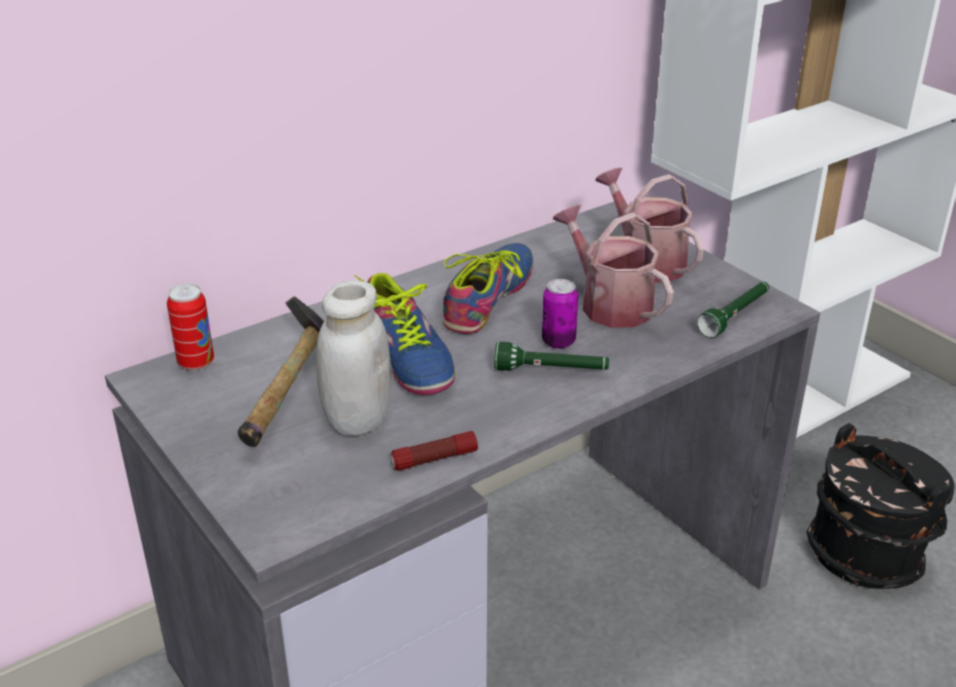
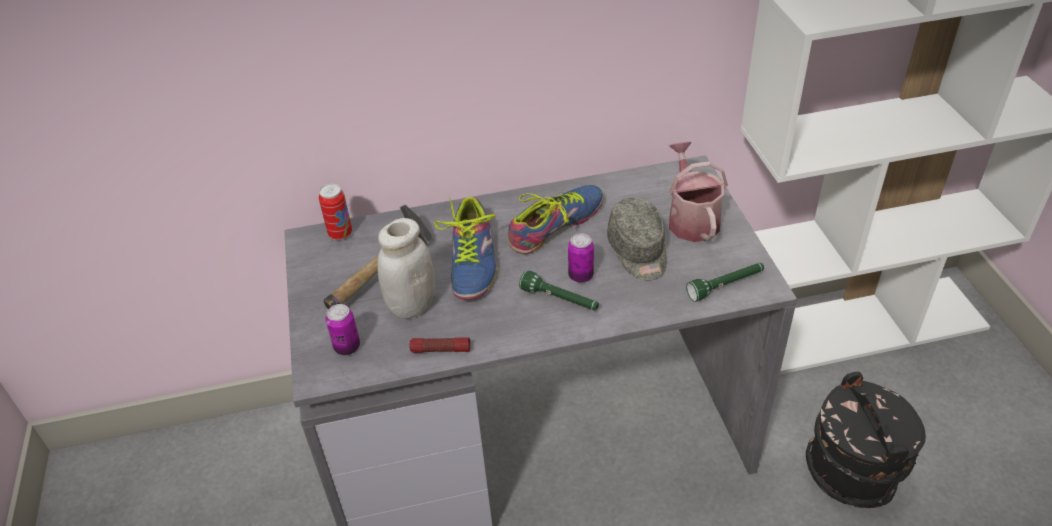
camera: 25 degrees right, 10 degrees up
watering can [553,205,674,328] -> grey cap [607,198,667,280]
none -> can [326,304,360,355]

